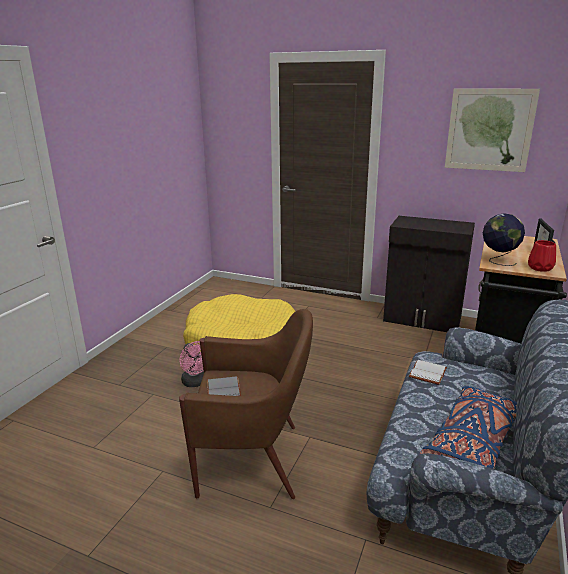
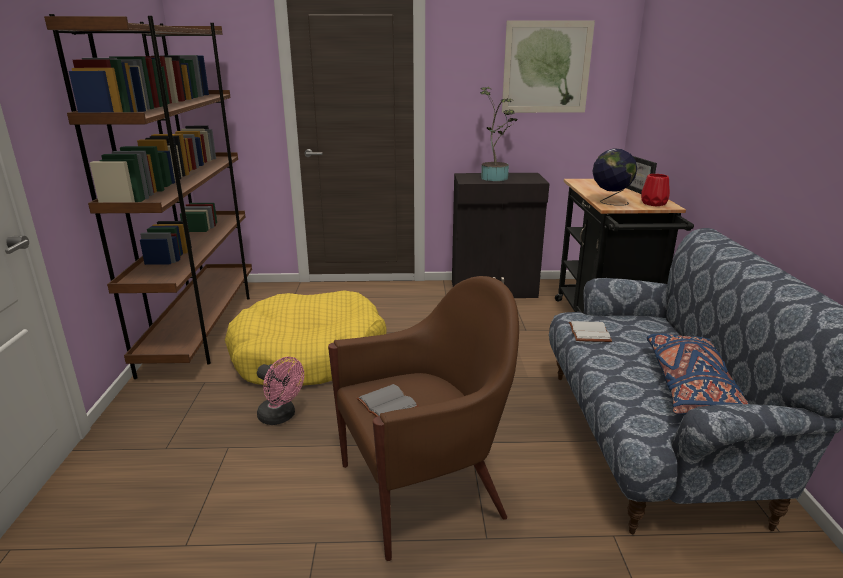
camera: 25 degrees left, 0 degrees up
none -> brown bookcase [44,14,252,379]
none -> potted plant [480,87,518,181]

